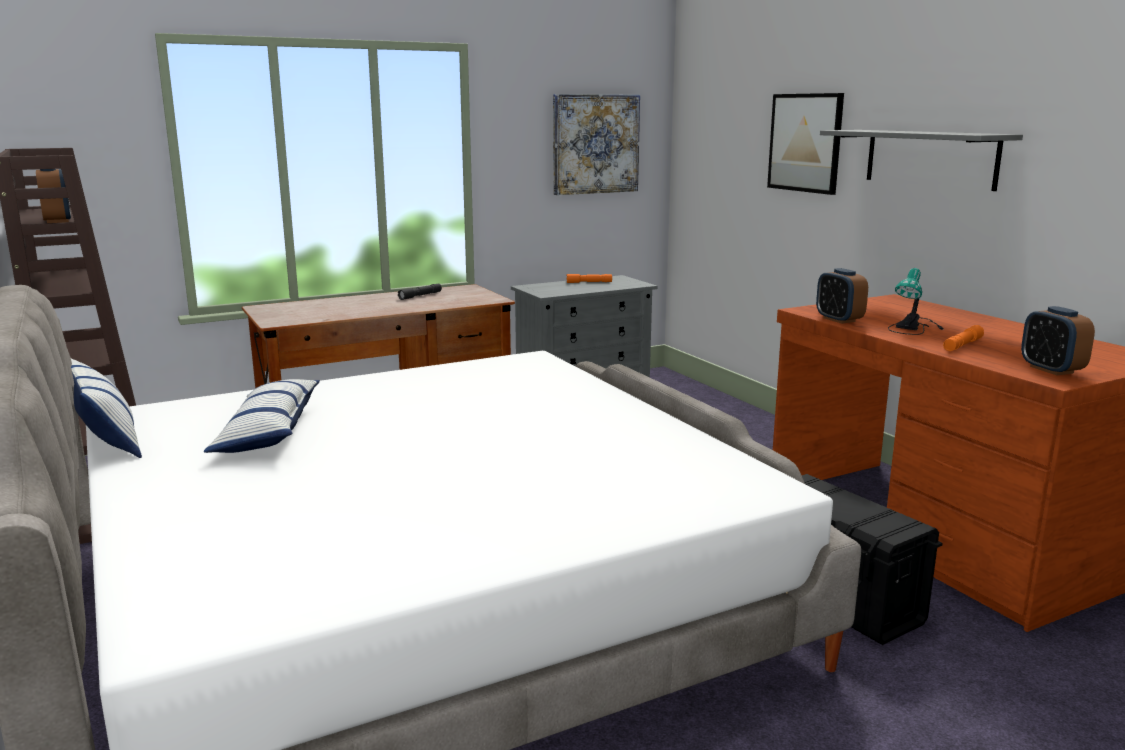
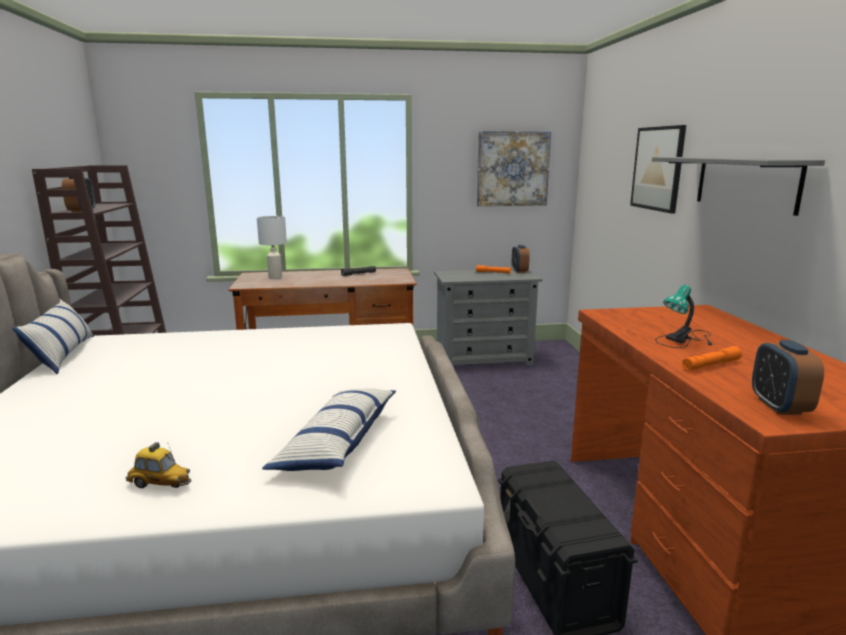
camera: 20 degrees right, 0 degrees up
pillow [204,379,320,453] -> pillow moved to [262,388,396,471]
alarm clock [816,268,868,324] -> alarm clock moved to [512,245,530,273]
none -> toy car [125,442,191,488]
none -> white table lamp [257,216,287,279]

